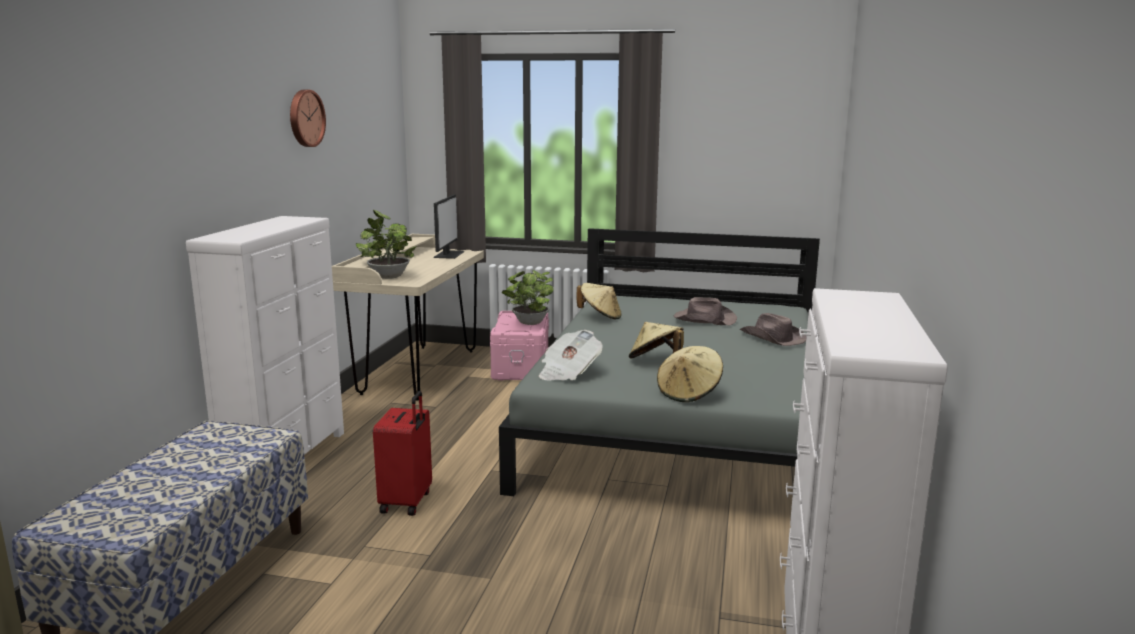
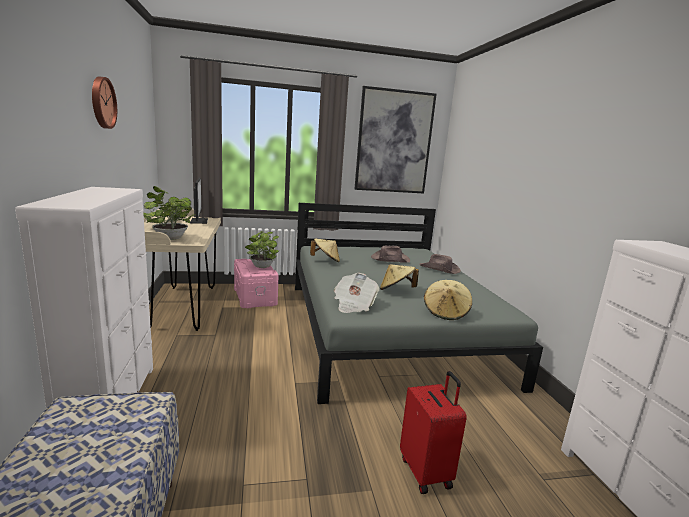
camera: 25 degrees left, 0 degrees up
red suitcase [373,391,432,516] -> red suitcase moved to [400,371,467,494]
none -> picture [355,86,437,193]

